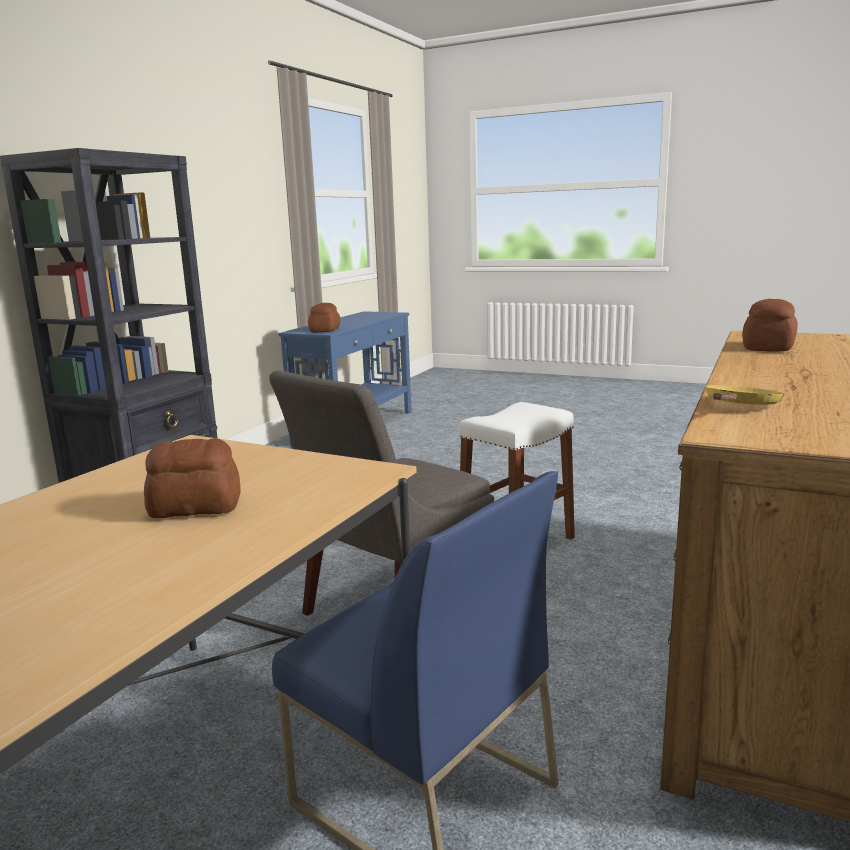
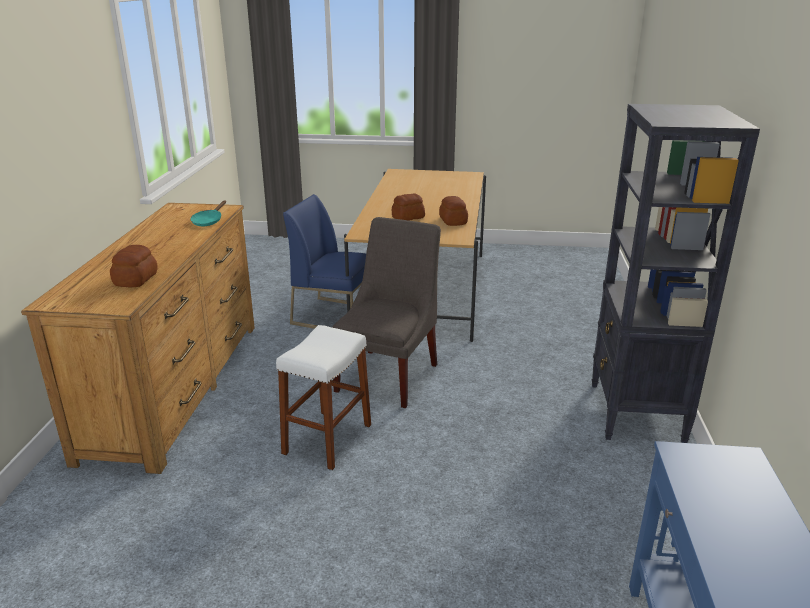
camera: 160 degrees right, 10 degrees up
bread [308,303,340,332] -> bread moved to [439,196,468,226]
yellow frying pan [705,385,785,405] -> turquoise frying pan [190,200,226,226]

